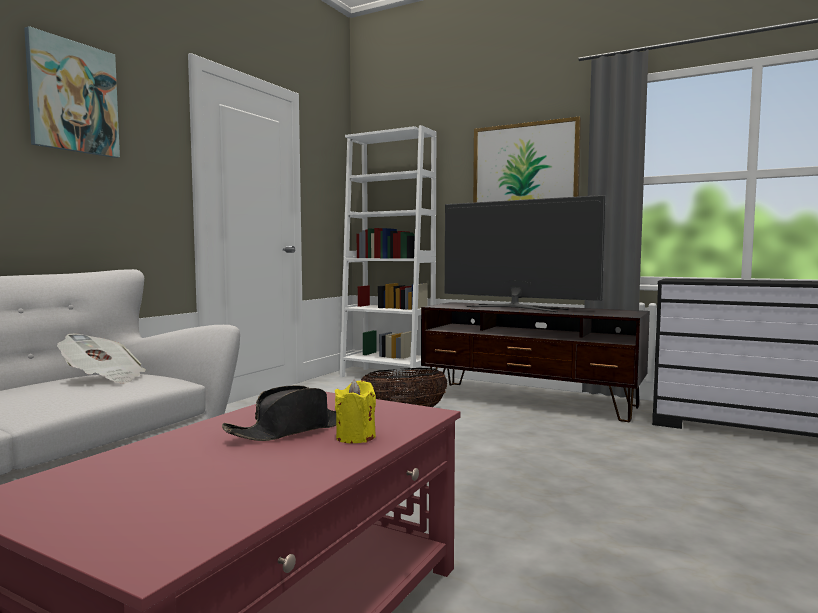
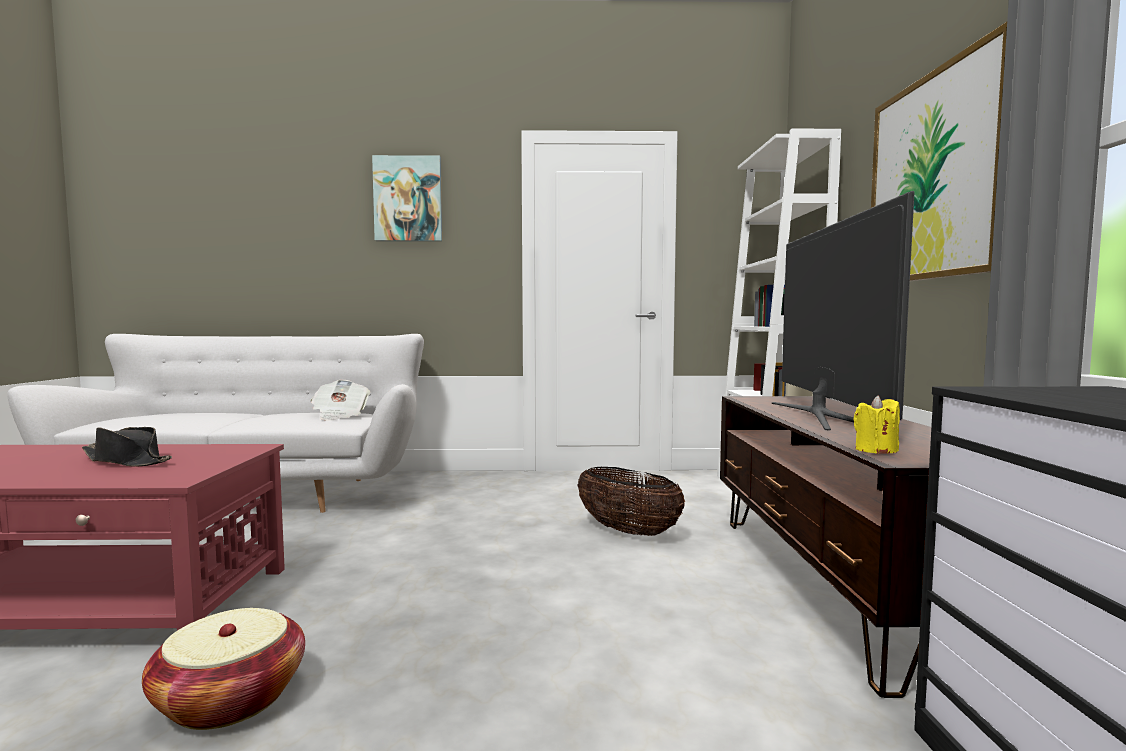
camera: 60 degrees right, 0 degrees up
yellow candle [335,380,376,443] -> yellow candle moved to [853,395,900,454]
none -> basket [142,608,305,730]

